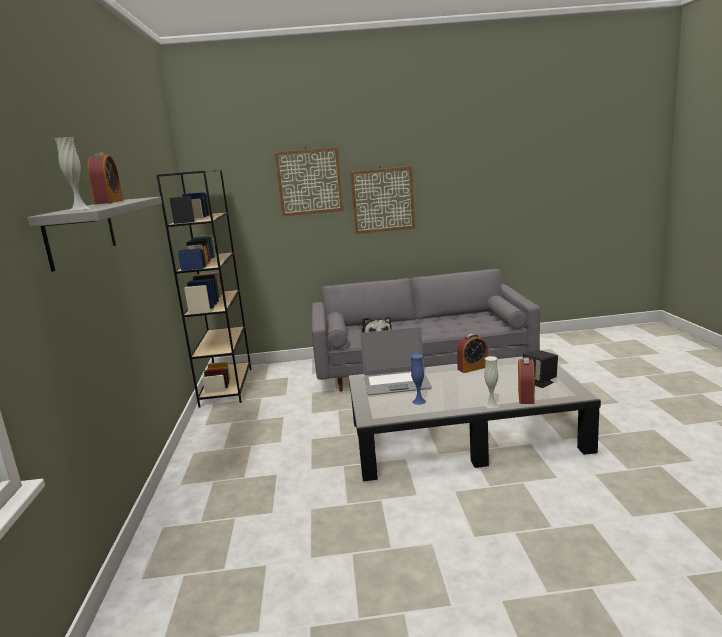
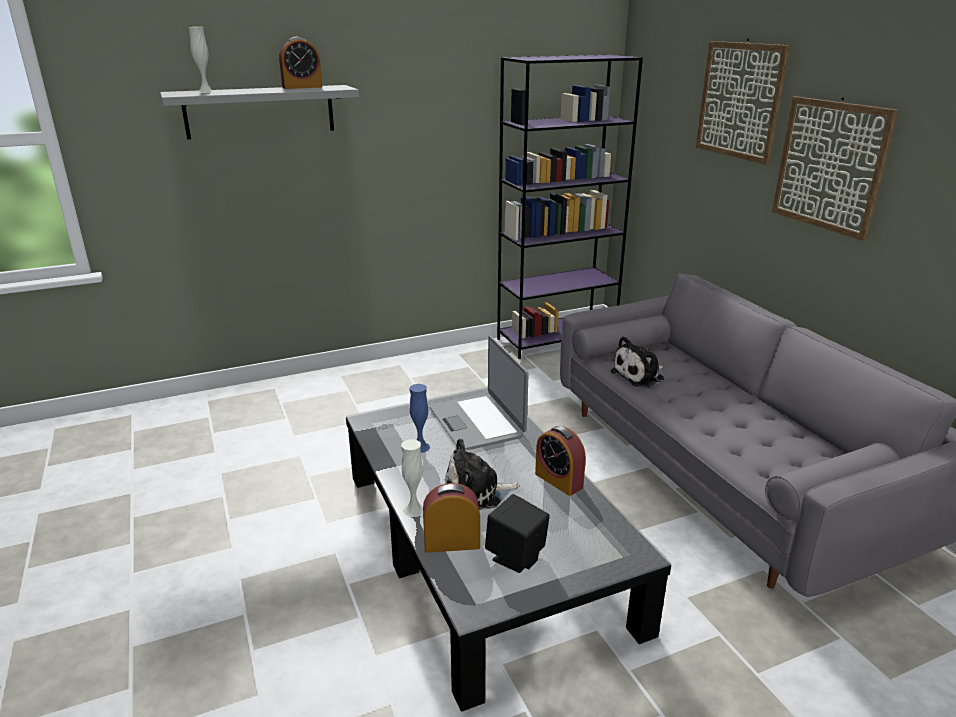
camera: 70 degrees right, 10 degrees up
beige bookcase [156,169,251,408] -> purple bookcase [497,55,643,359]
none -> plush toy [445,438,520,510]

